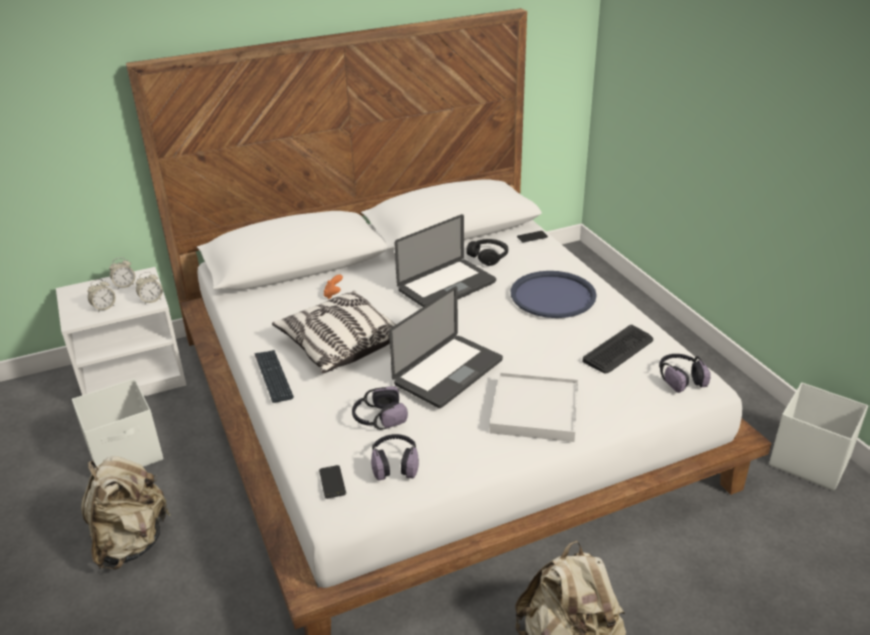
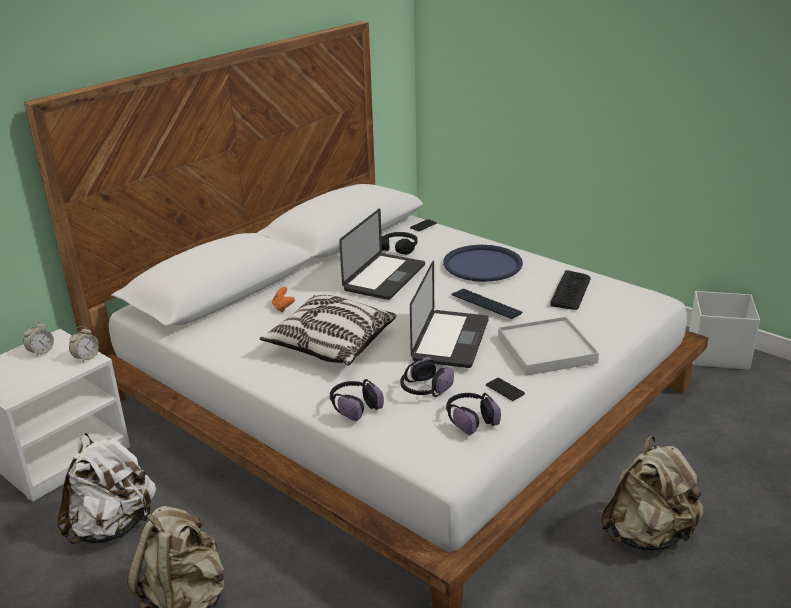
camera: 25 degrees left, 5 degrees down
white storage box [72,378,163,467] -> white backpack [57,433,156,544]
alarm clock [87,279,116,313] -> none
keyboard [254,350,294,403] -> keyboard moved to [451,289,522,319]
phone [319,465,346,499] -> phone moved to [486,378,525,401]
headphones [659,354,711,393] -> headphones moved to [330,379,384,422]

